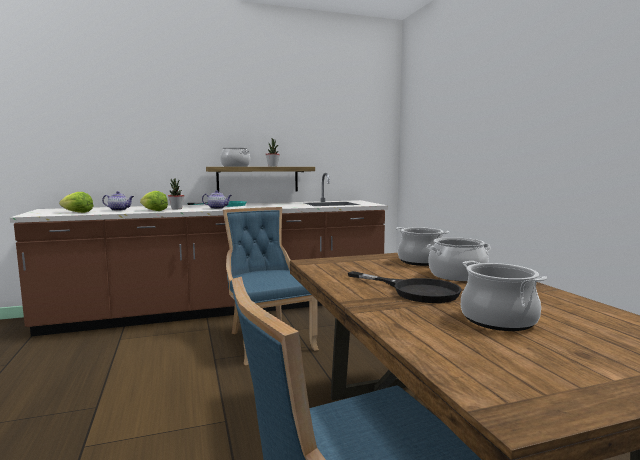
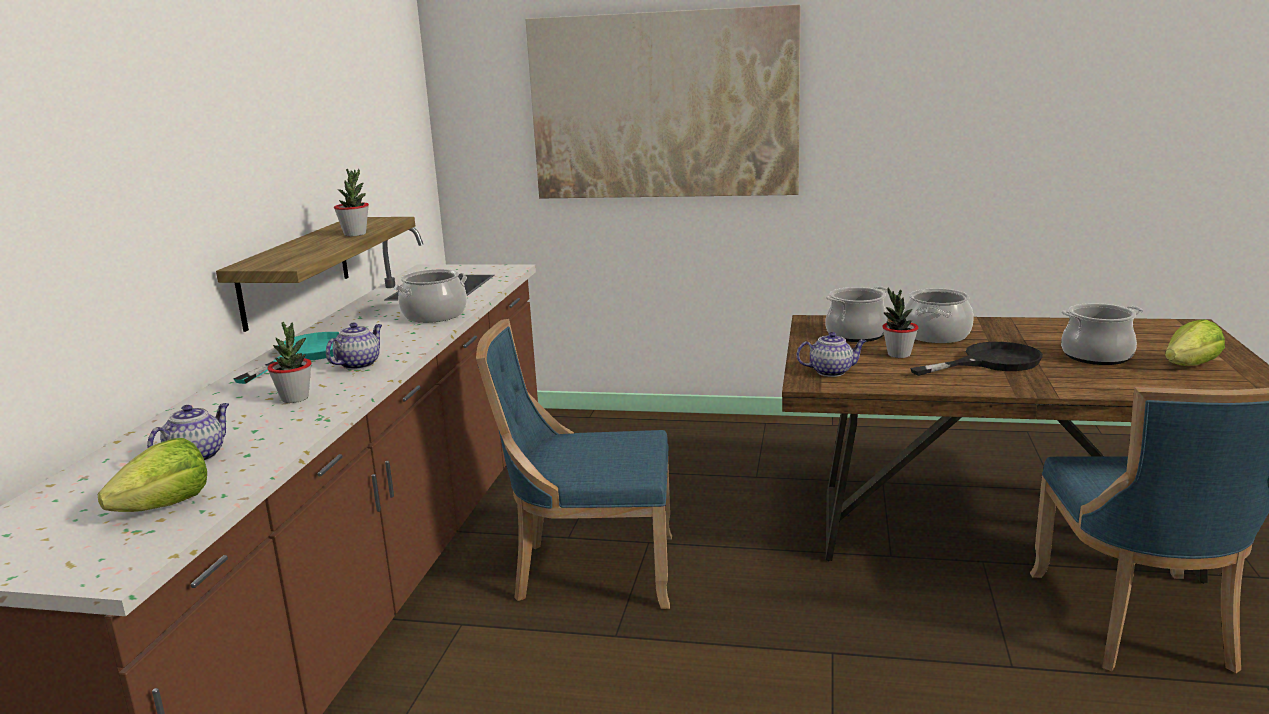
camera: 60 degrees left, 10 degrees up
lettuce [140,191,168,211] -> lettuce moved to [1165,319,1225,366]
cooking pot [220,148,250,167] -> cooking pot moved to [394,269,467,323]
none -> picture [525,4,800,198]
none -> teapot [797,332,866,377]
none -> potted plant [882,288,919,358]

